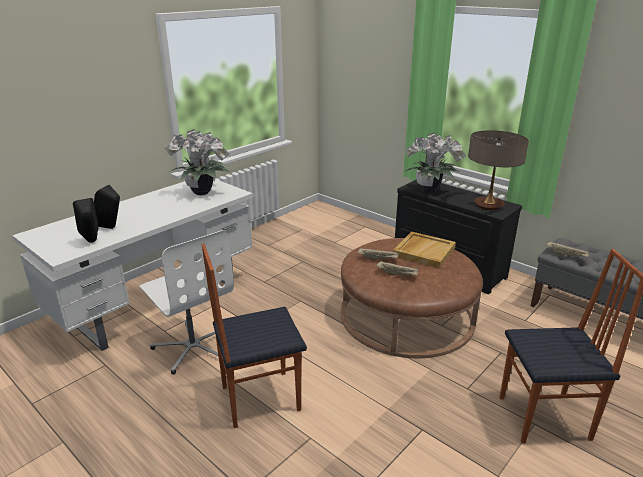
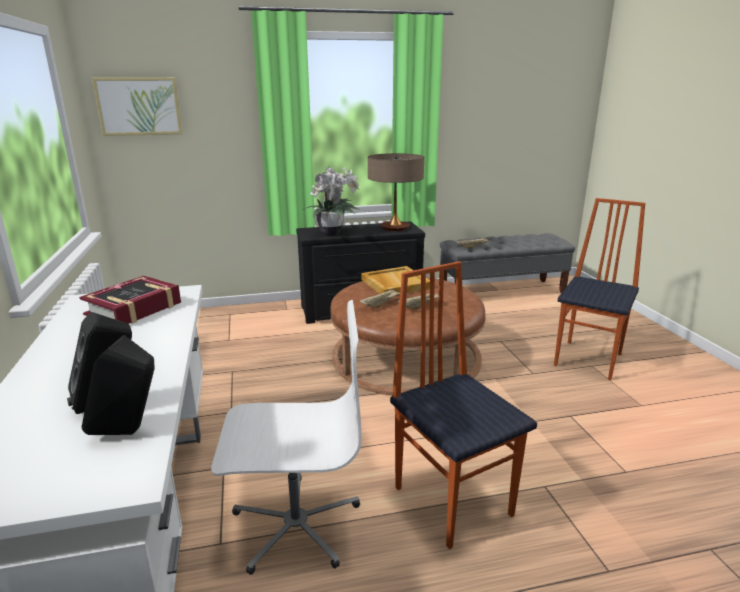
camera: 55 degrees left, 5 degrees down
potted plant [165,129,229,195] -> book [79,276,181,324]
chair [202,244,307,428] -> chair turned 135 degrees clockwise [390,261,537,549]
none -> picture [92,77,183,136]

